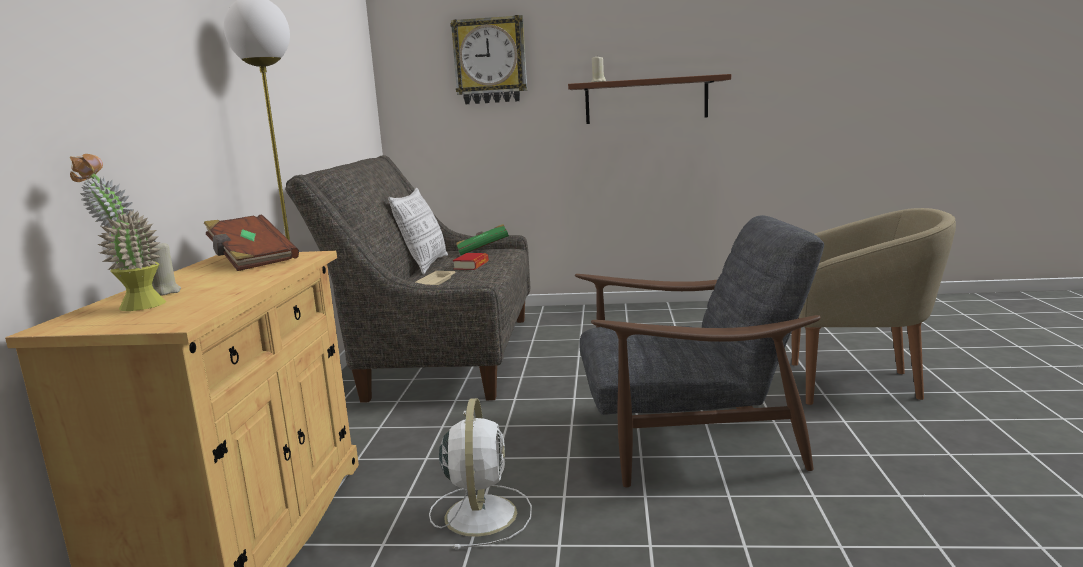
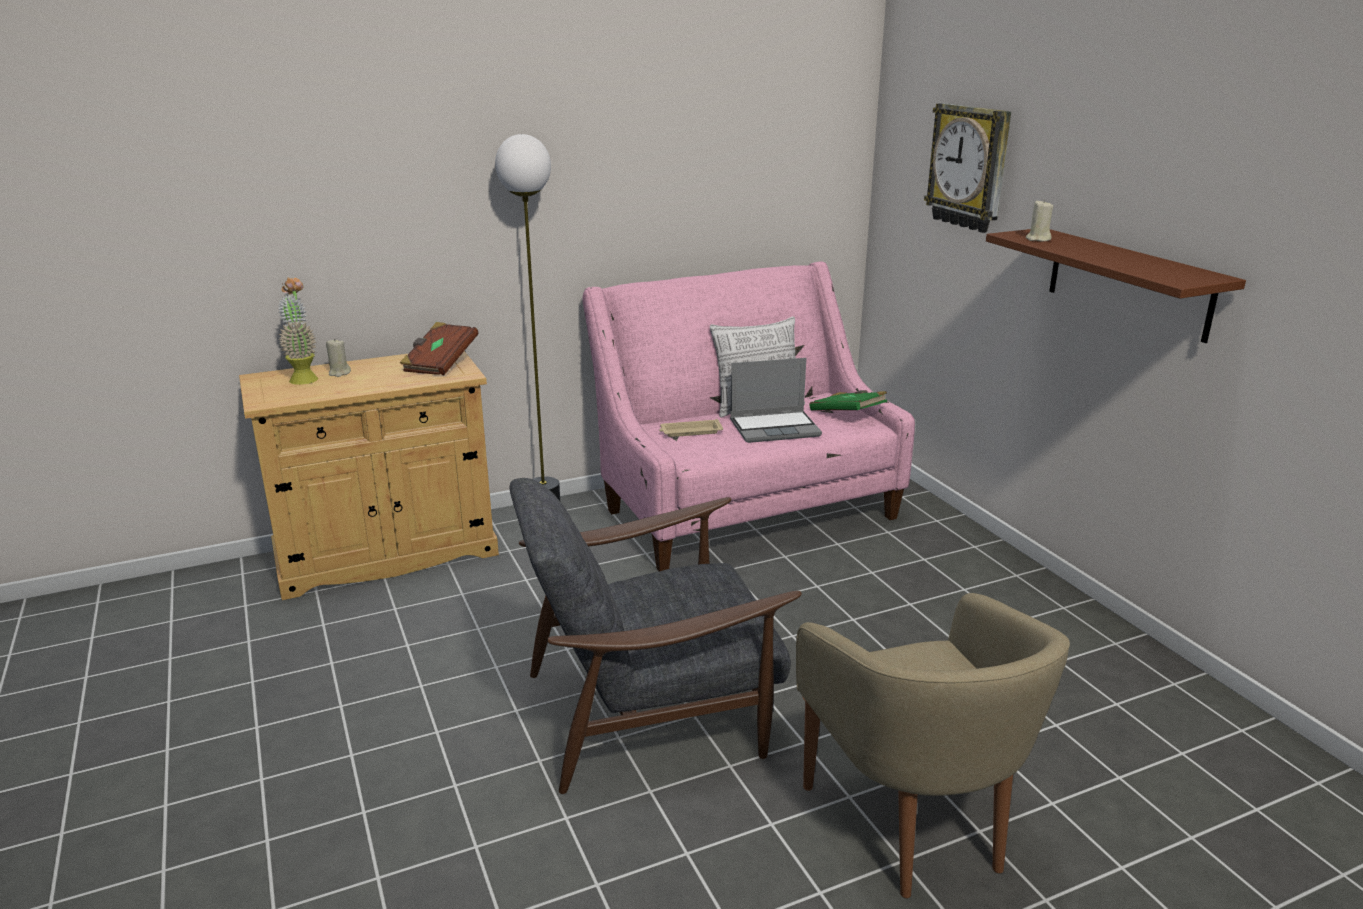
camera: 60 degrees right, 10 degrees up
grey sofa [285,155,530,402] -> pink sofa [583,261,915,571]
white fan [429,398,532,550] -> none
book [453,253,489,270] -> laptop [730,358,822,443]
grey armchair [575,215,824,487] -> grey armchair turned 105 degrees clockwise [509,478,802,794]

